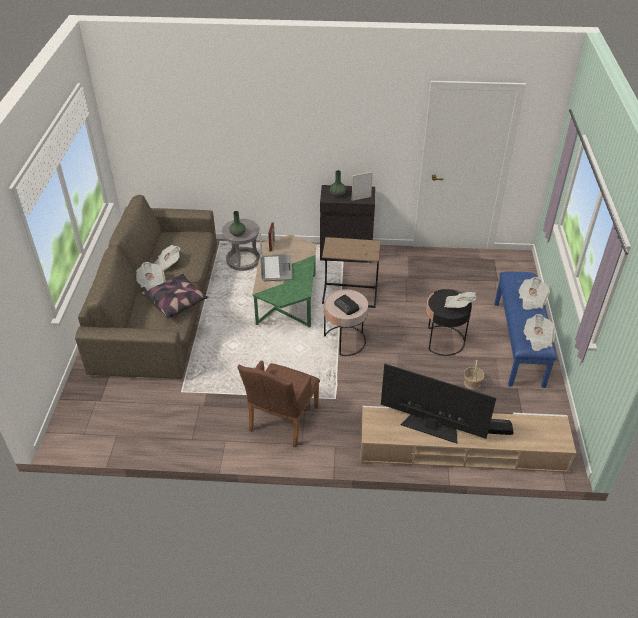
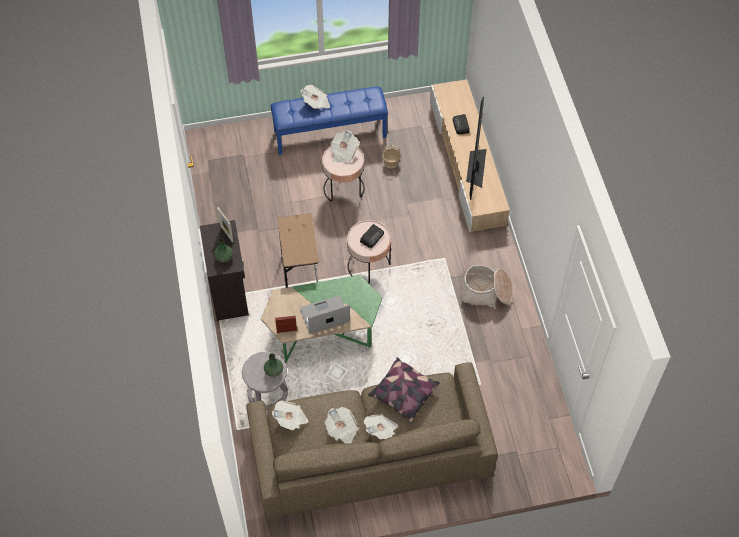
camera: 105 degrees left, 15 degrees up
brown armchair [237,360,320,448] -> basket [459,265,513,309]
black side table [426,289,472,356] -> pink side table [322,146,365,201]
newspaper [523,314,555,351] -> newspaper moved to [272,400,308,430]

